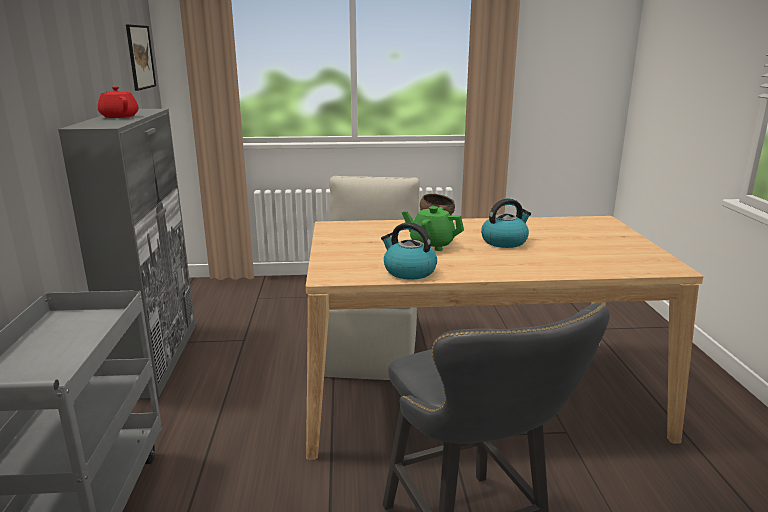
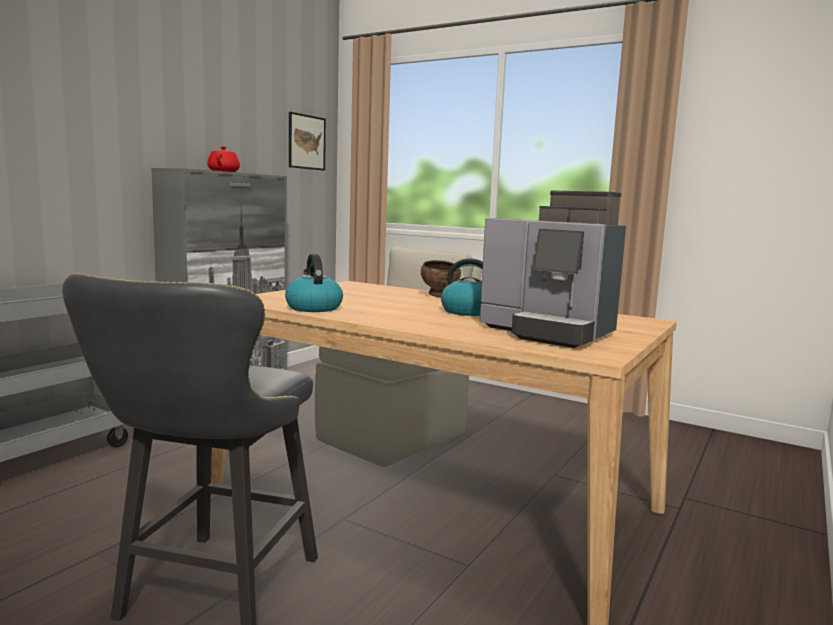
camera: 35 degrees right, 10 degrees down
green teapot [402,206,464,251] -> none
none -> coffee machine [480,190,626,348]

